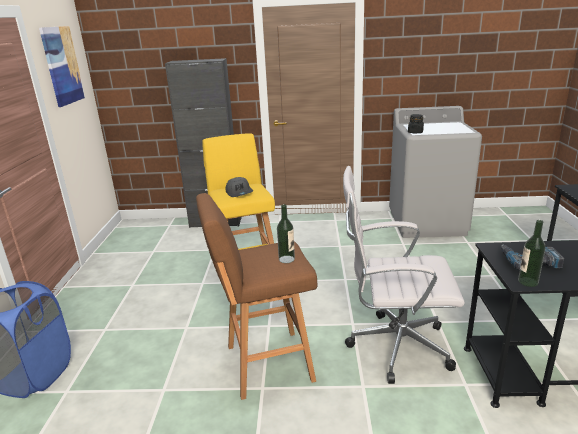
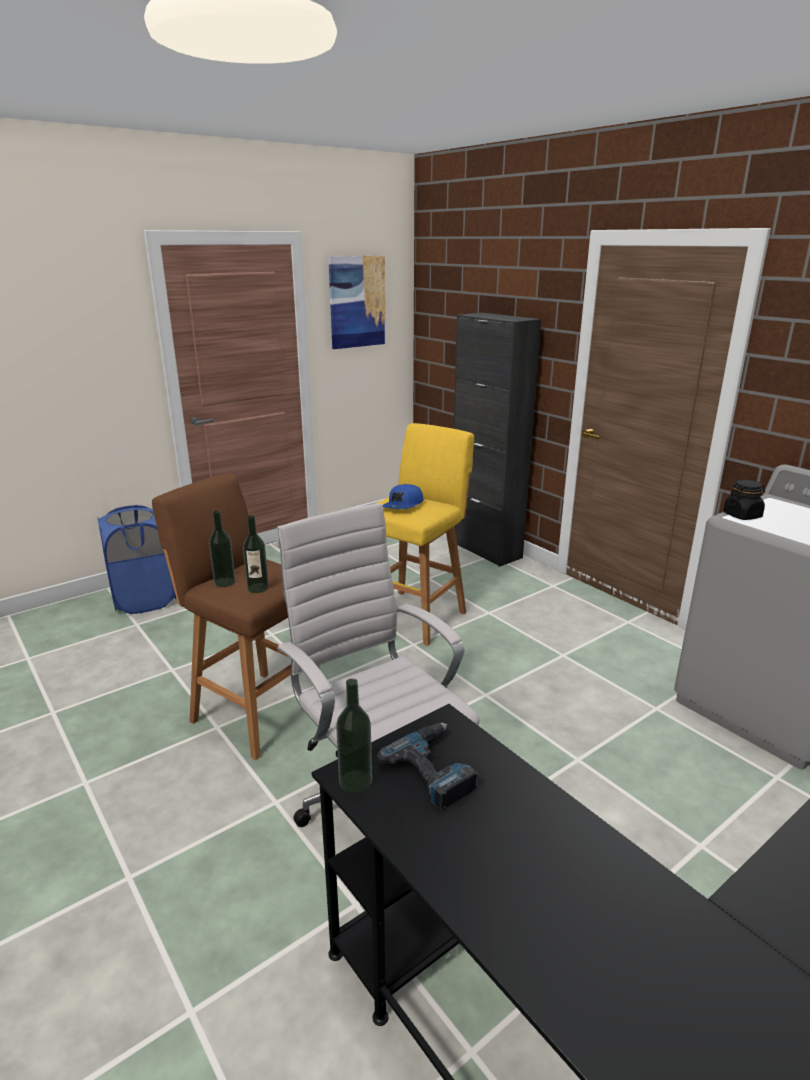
camera: 50 degrees right, 0 degrees up
grey cap [226,177,253,197] -> blue cap [383,484,424,509]
none -> bottle [209,510,236,587]

